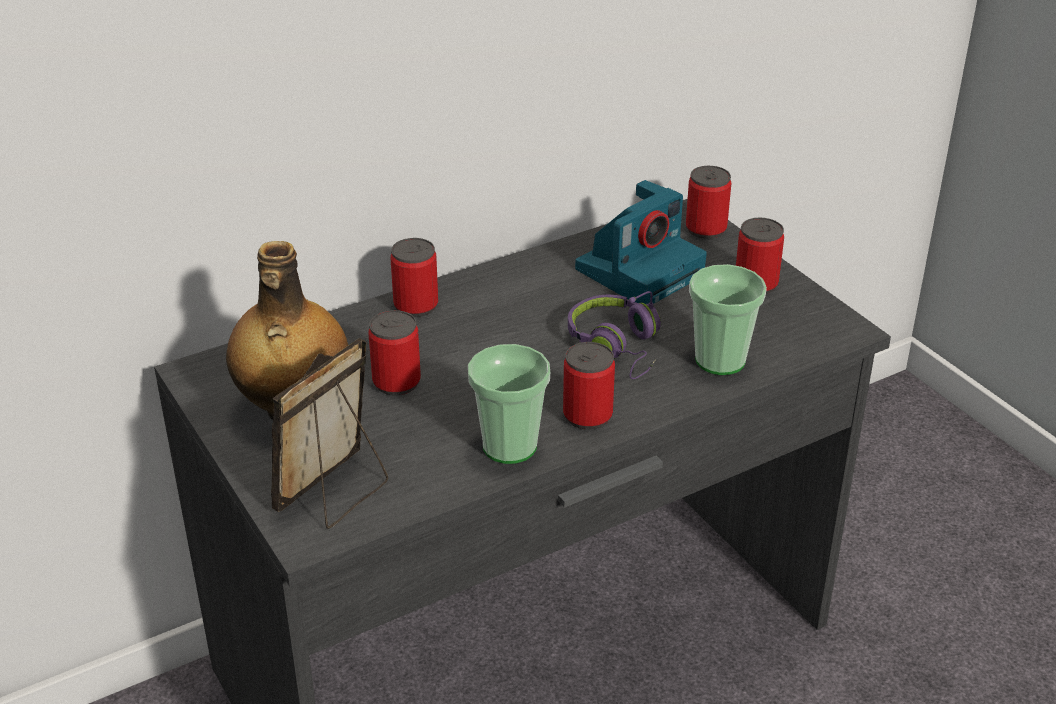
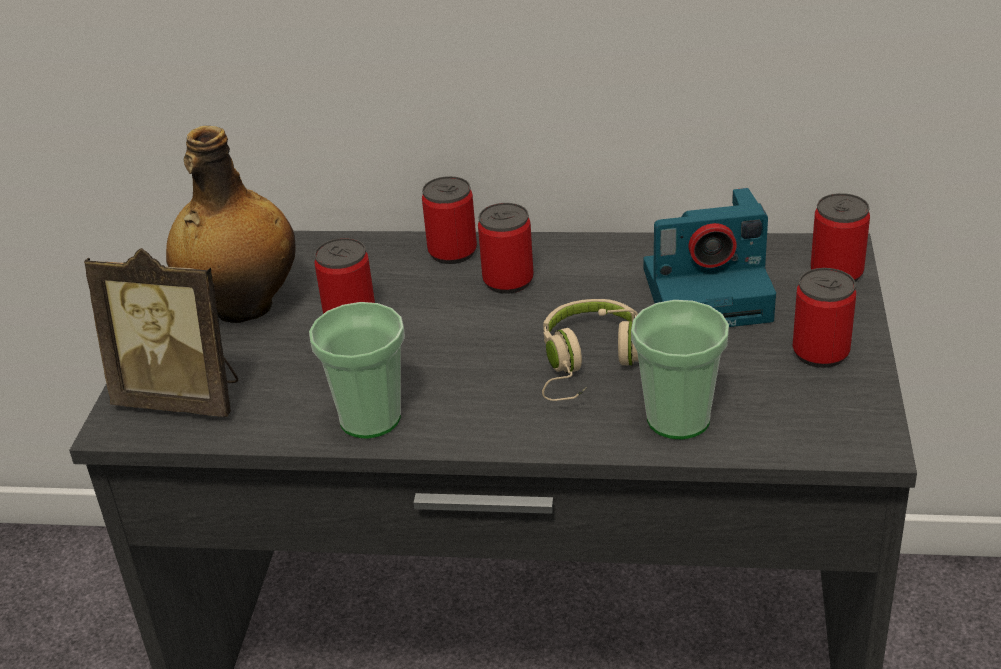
camera: 40 degrees right, 0 degrees up
picture frame [271,338,388,529] -> picture frame turned 150 degrees counterclockwise [84,248,238,417]
can [563,342,615,430] -> can moved to [478,203,534,294]
purple headphones [568,291,661,379] -> beige headphones [542,299,639,401]

